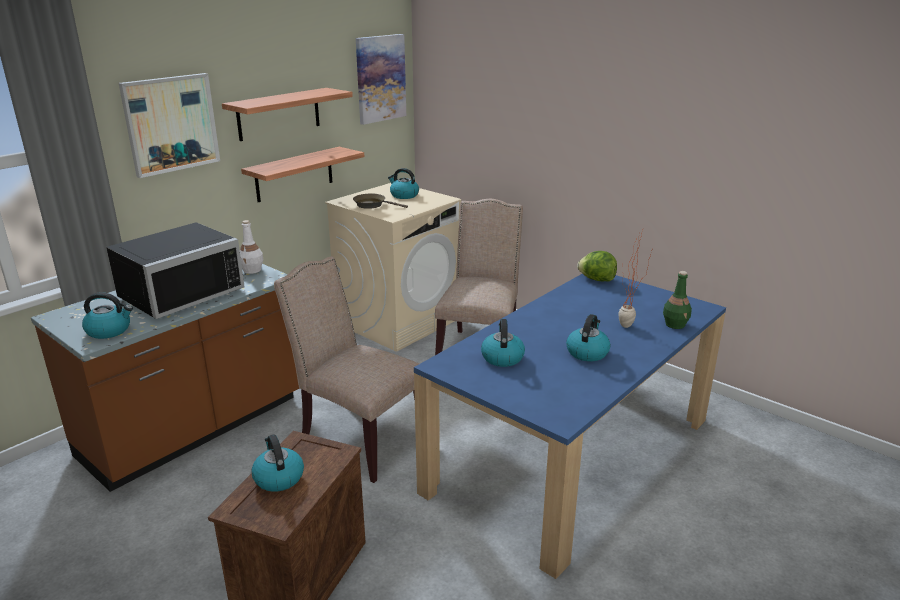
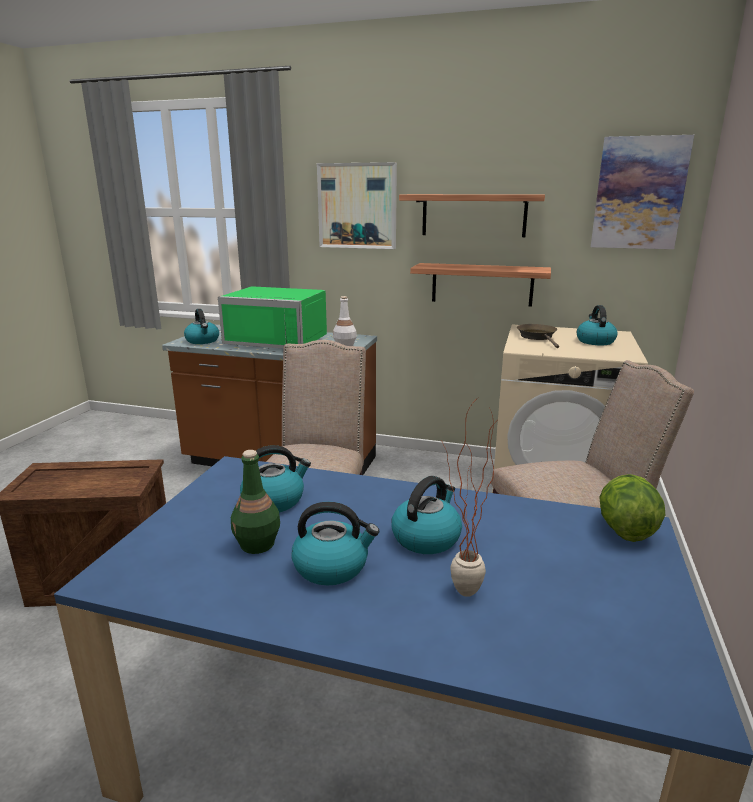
camera: 65 degrees right, 5 degrees down
black microwave [106,222,245,319] -> green microwave [218,286,327,349]
kettle [251,434,304,492] -> kettle moved to [391,476,462,554]
green bottle [663,271,692,329] -> green bottle moved to [231,450,280,554]

